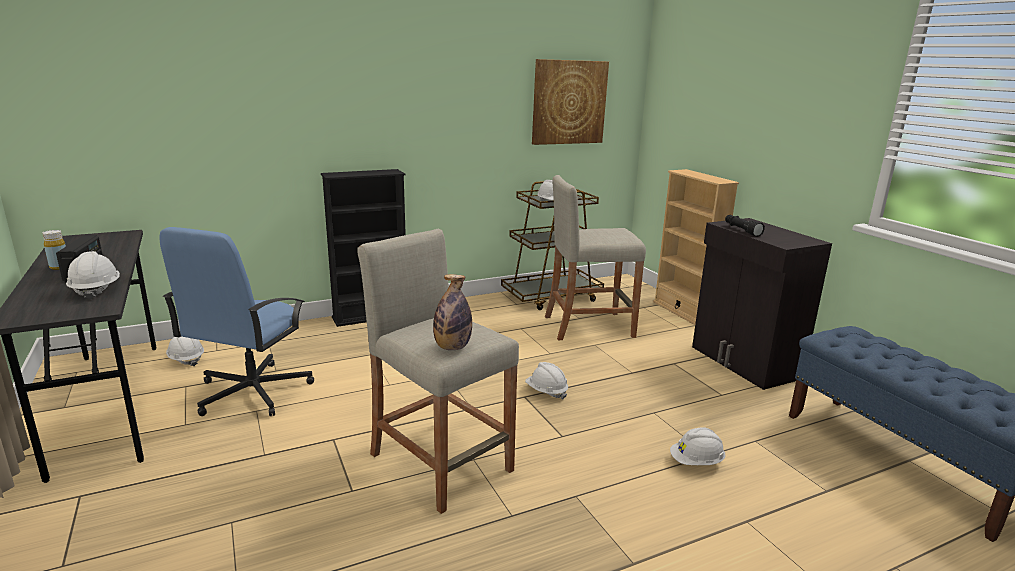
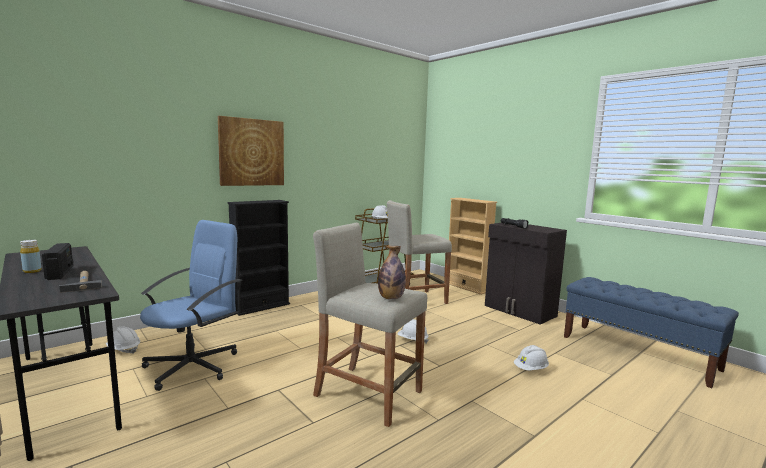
camera: 15 degrees left, 10 degrees down
white hard hat [66,251,120,300] -> hammer [59,271,102,293]
blue office chair [159,227,314,416] -> blue office chair turned 150 degrees counterclockwise [140,220,242,391]
picture [532,59,609,145] -> picture moved to [218,116,284,186]

